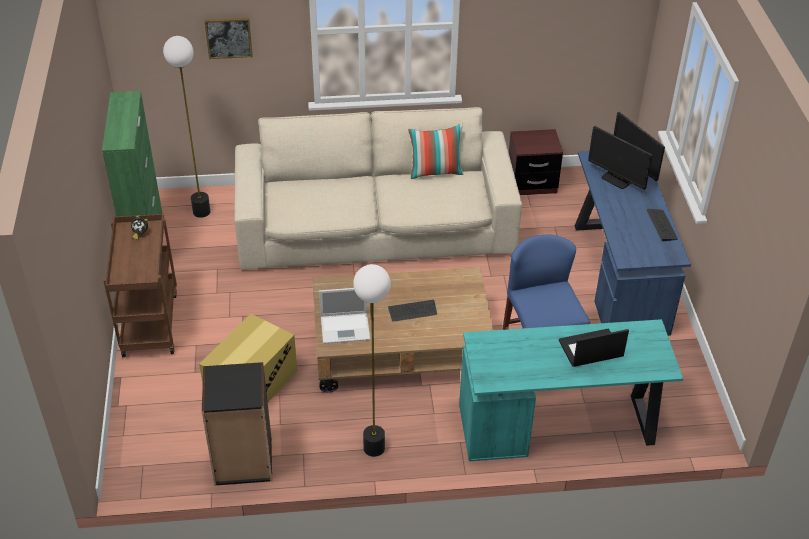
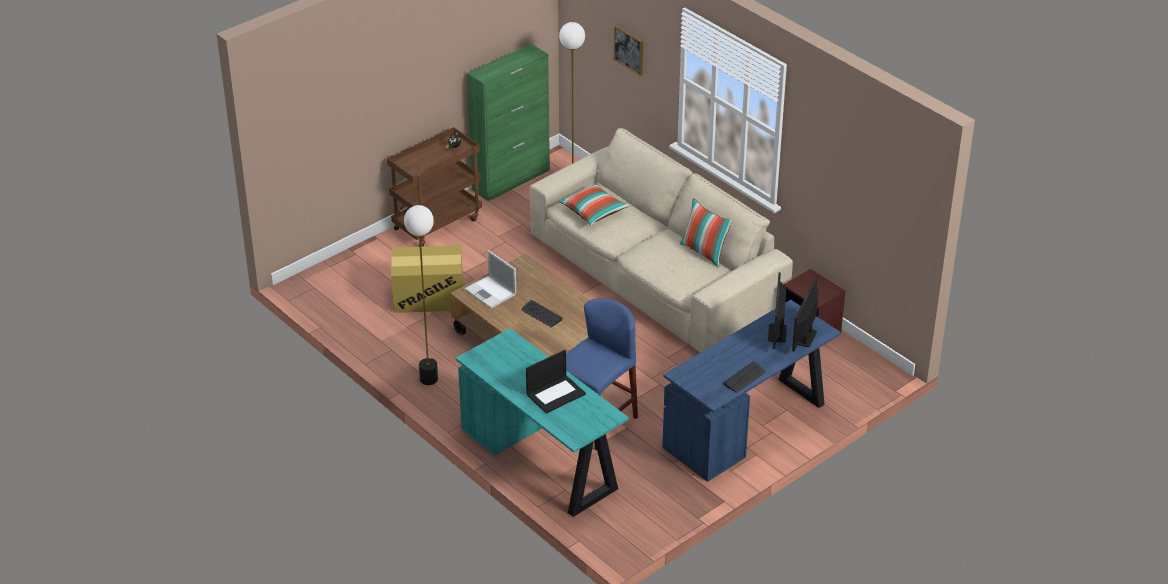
camera: 55 degrees right, 5 degrees down
black bookcase [202,362,272,486] -> none
laptop [559,329,629,367] -> laptop turned 105 degrees clockwise [526,350,586,414]
none -> pillow [559,183,630,226]

